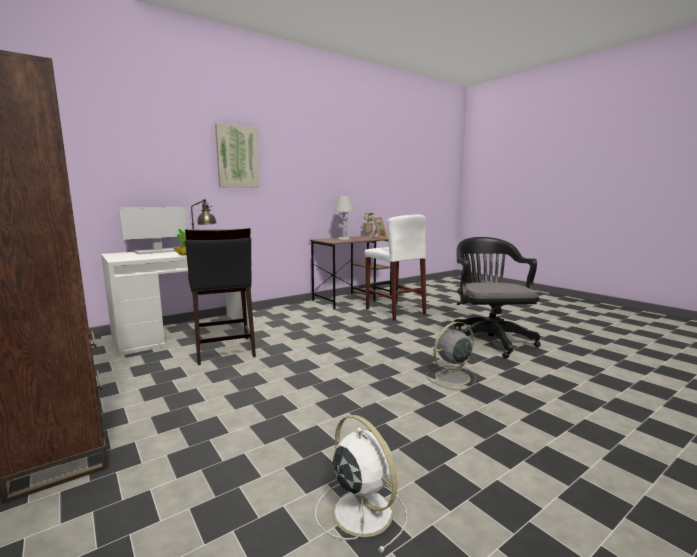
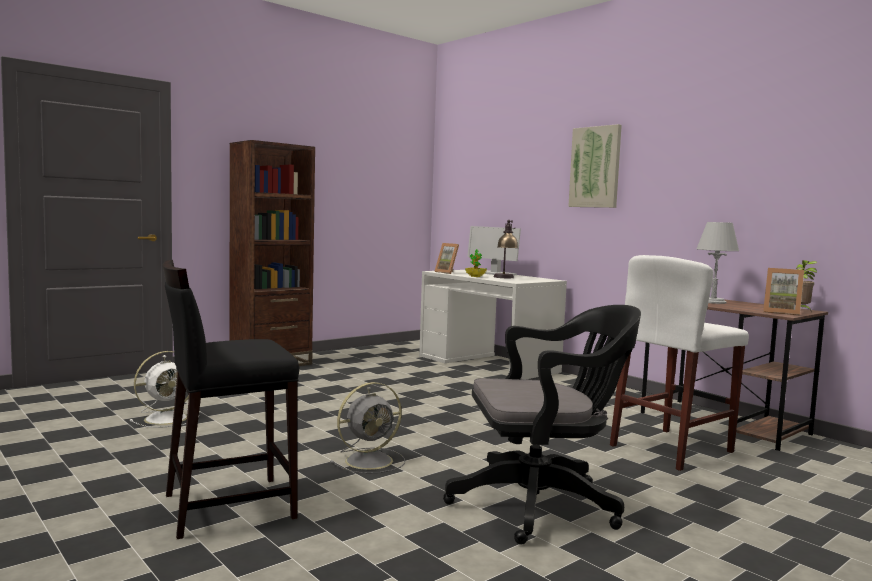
camera: 85 degrees right, 5 degrees down
black stool [185,227,256,365] -> black stool moved to [162,260,299,539]
grey fan [426,322,479,390] -> grey fan turned 90 degrees clockwise [330,382,405,474]
none -> picture frame [435,243,459,274]

